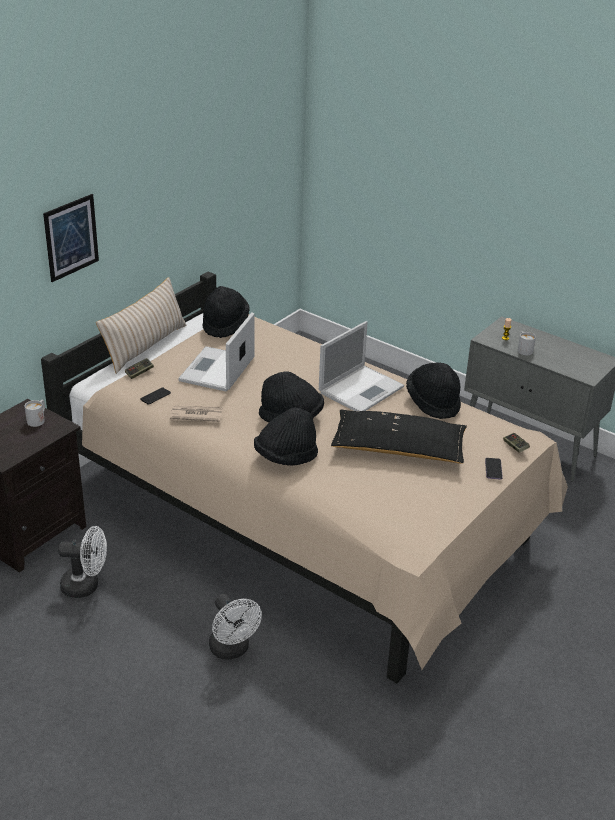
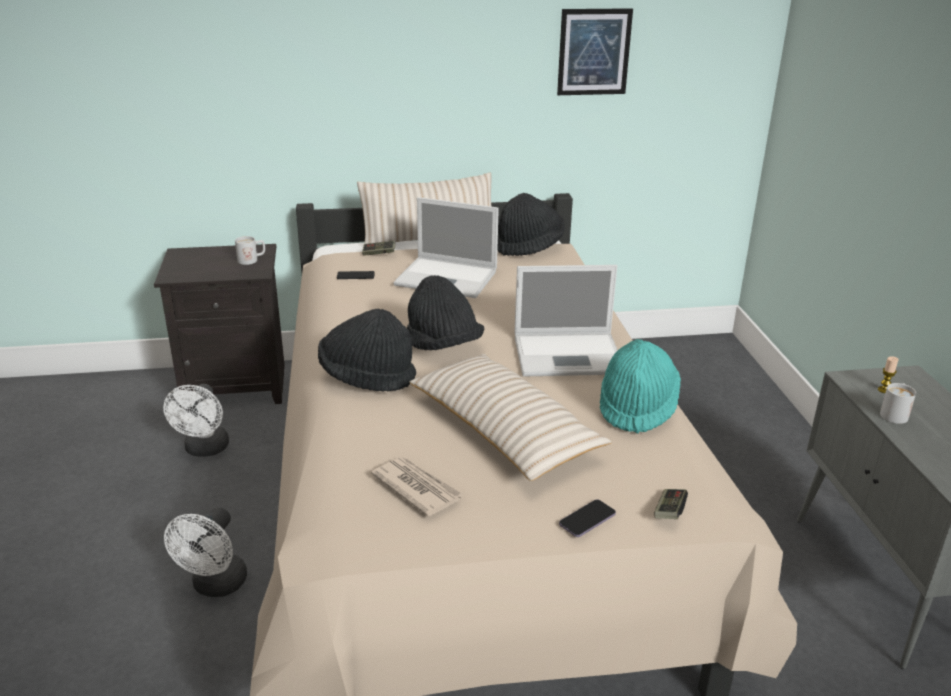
camera: 45 degrees right, 5 degrees down
picture [43,194,99,282] -> picture moved to [557,8,633,95]
white fan [58,526,107,598] -> white fan turned 45 degrees clockwise [163,384,229,457]
newspaper [170,406,223,422] -> newspaper moved to [371,457,464,517]
laptop [178,312,255,392] -> laptop turned 135 degrees counterclockwise [393,197,499,298]
black pillow [331,410,467,464] -> beige pillow [409,354,612,481]
black hat [406,362,461,419] -> turquoise hat [600,339,681,434]

